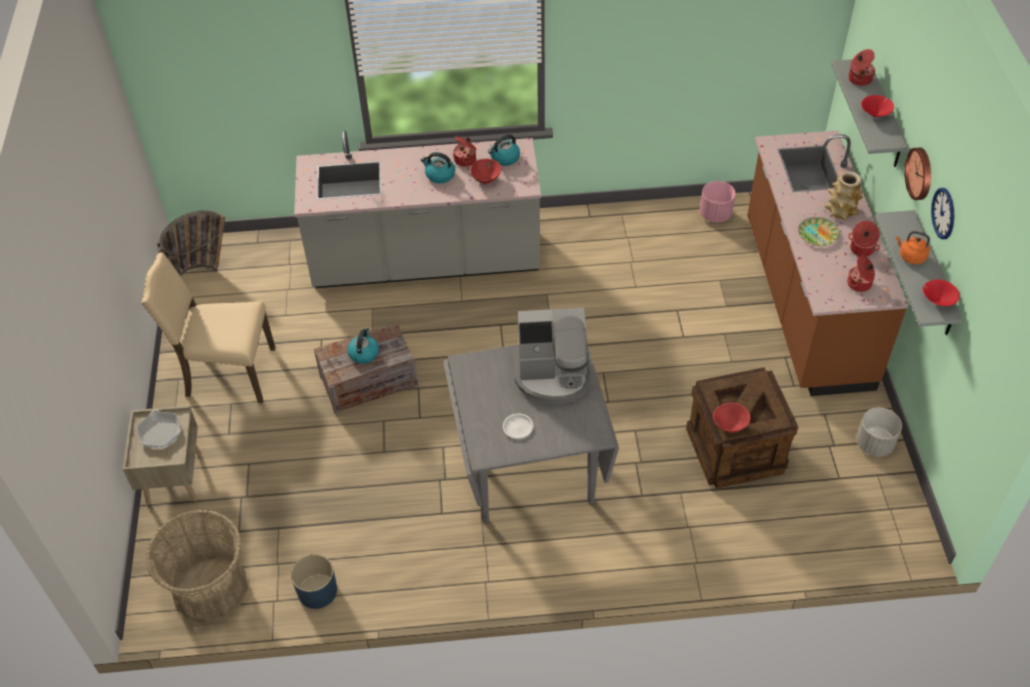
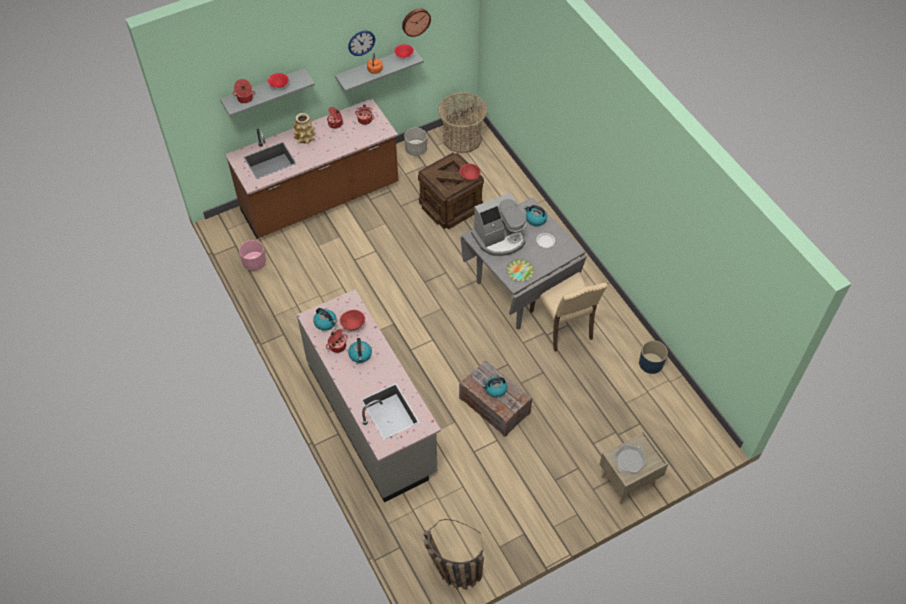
camera: 115 degrees left, 5 degrees up
beige chair [141,252,275,403] -> beige chair moved to [530,272,607,352]
basket [146,510,248,623] -> basket moved to [438,92,487,153]
coffee machine [513,308,590,404] -> coffee machine turned 90 degrees clockwise [471,193,526,256]
plate [798,217,840,246] -> plate moved to [506,259,535,281]
wall clock [905,147,931,200] -> wall clock moved to [402,9,431,37]
none -> kettle [524,205,547,226]

